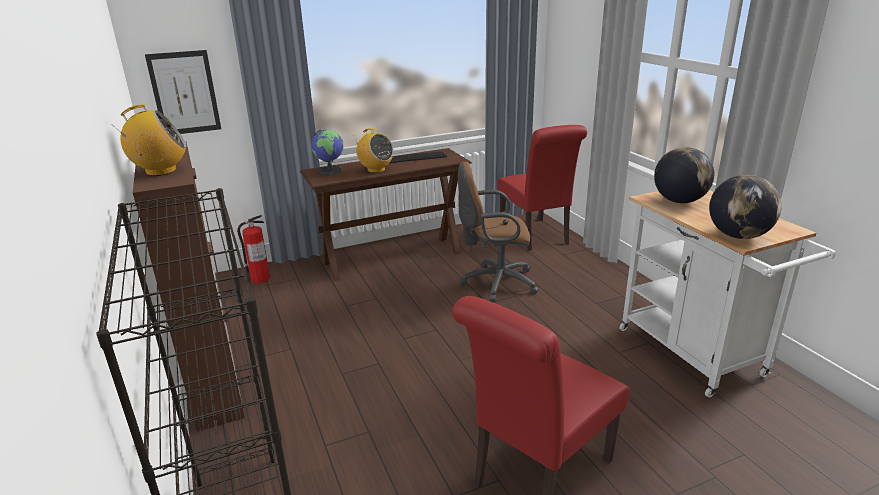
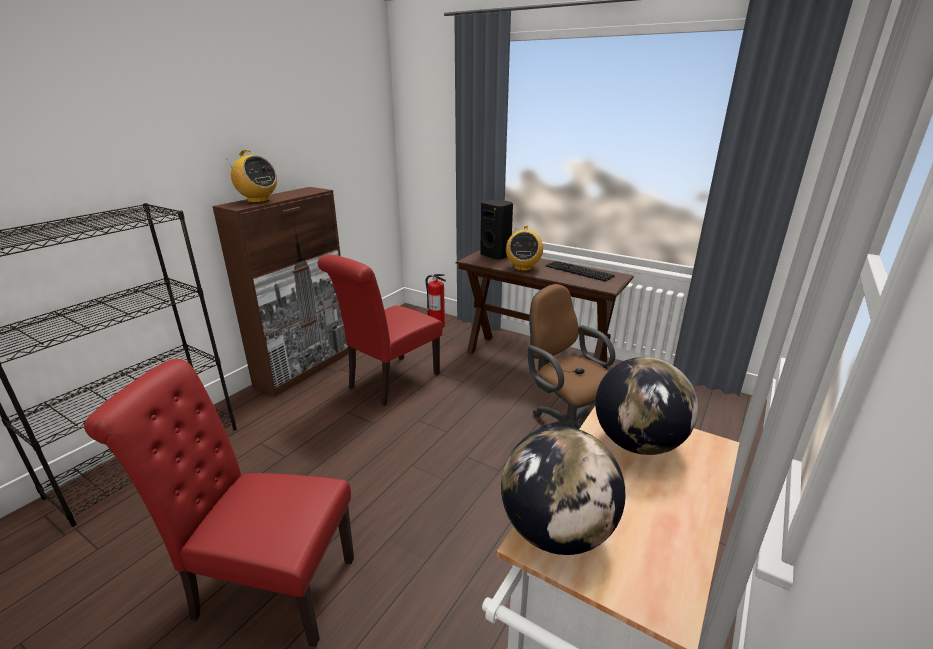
camera: 55 degrees right, 0 degrees up
picture [145,50,221,134] -> none
globe [312,129,343,175] -> black speaker [480,200,513,260]
red chair [497,125,587,251] -> red chair moved to [318,255,443,406]

